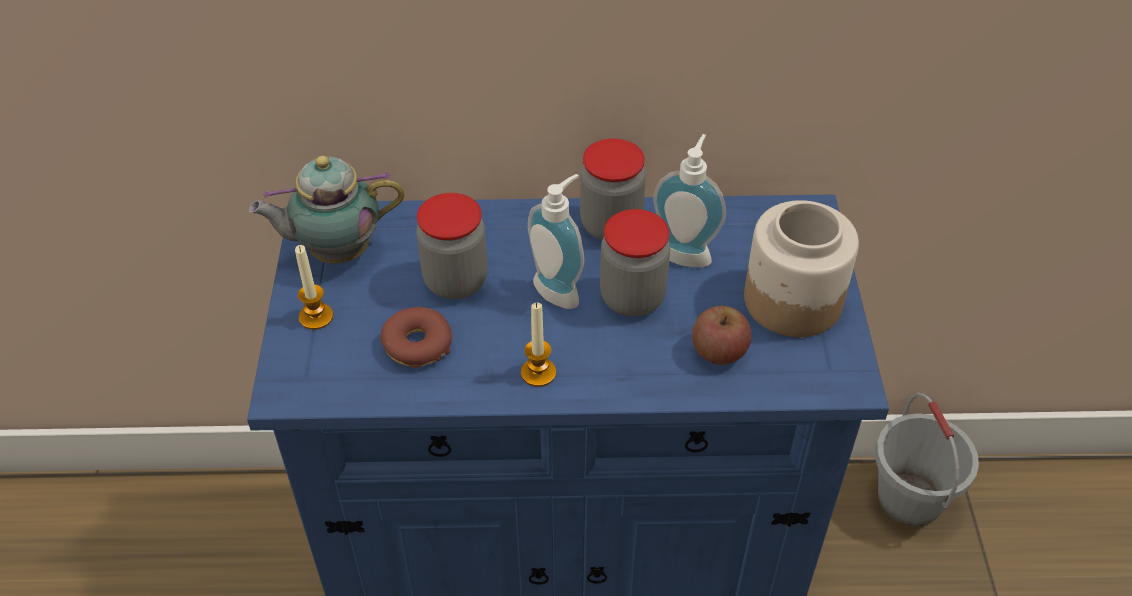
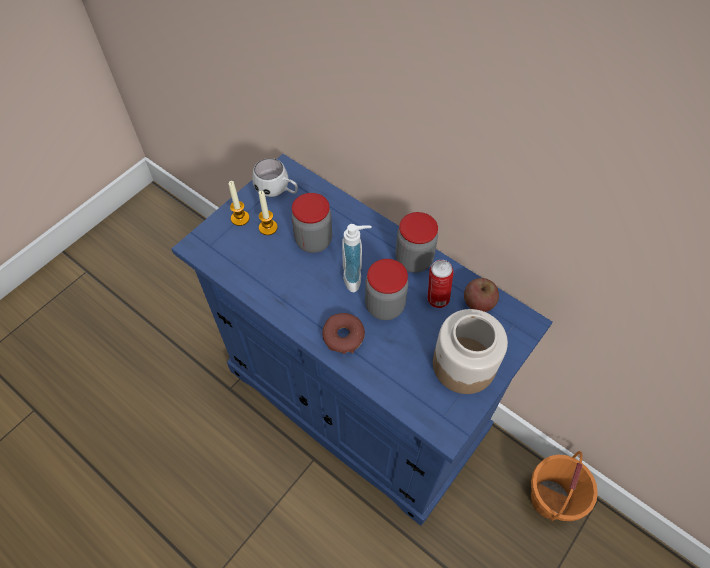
camera: 40 degrees right, 10 degrees up
teapot [248,156,404,264] -> white mug [252,158,298,197]
donut [381,307,452,368] -> donut moved to [322,313,365,354]
candle [521,303,556,387] -> candle moved to [259,191,278,235]
soap dispenser [653,134,726,267] -> can [427,260,454,308]
apple [692,306,751,365] -> apple moved to [464,278,499,312]
grey bucket [875,393,979,527] -> orange bucket [531,451,598,521]

